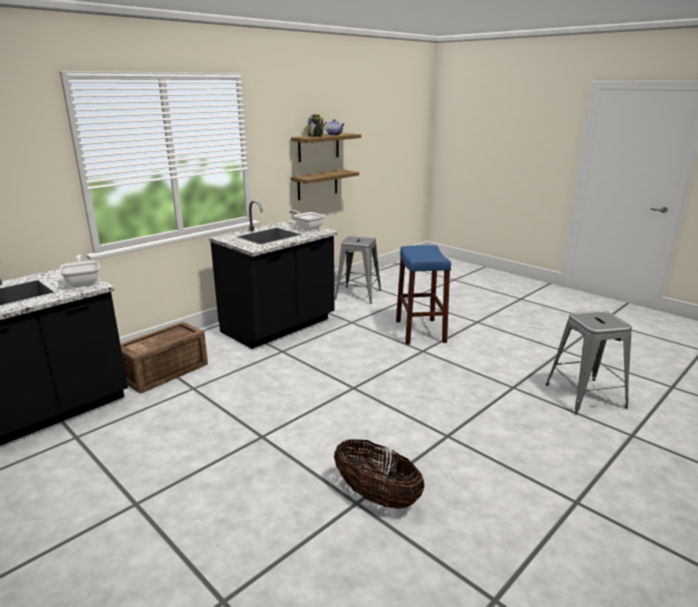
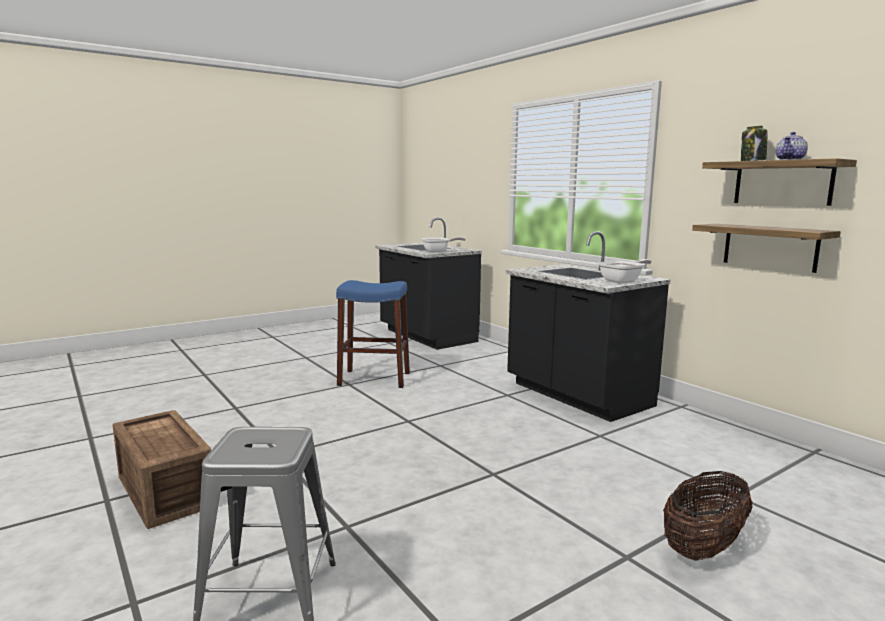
camera: 100 degrees right, 10 degrees down
crate [120,322,208,394] -> crate moved to [113,410,211,529]
basket [334,439,425,509] -> basket moved to [663,471,753,561]
grey stool [335,236,381,304] -> none
blue stool [396,245,451,345] -> blue stool moved to [336,280,410,388]

